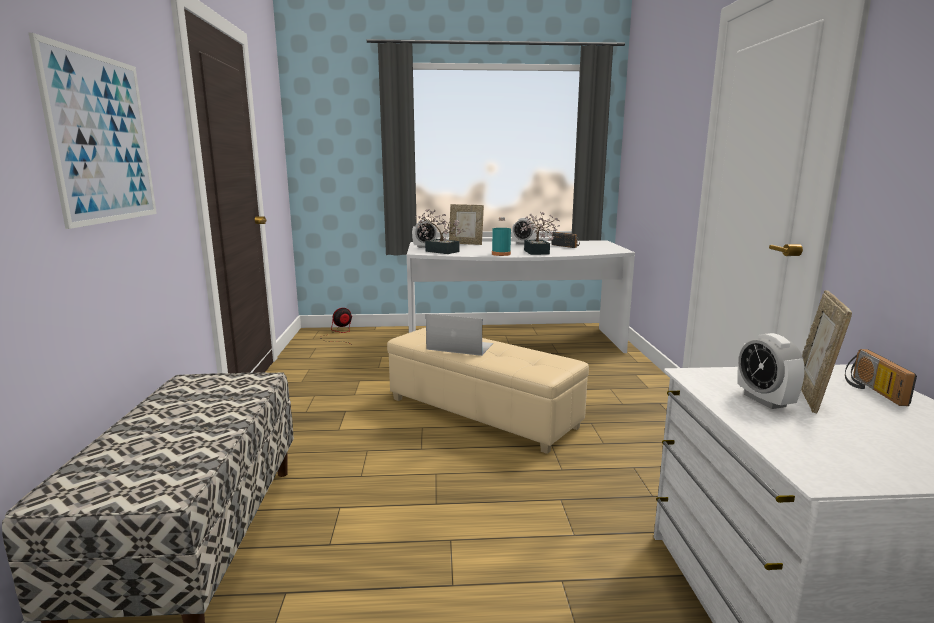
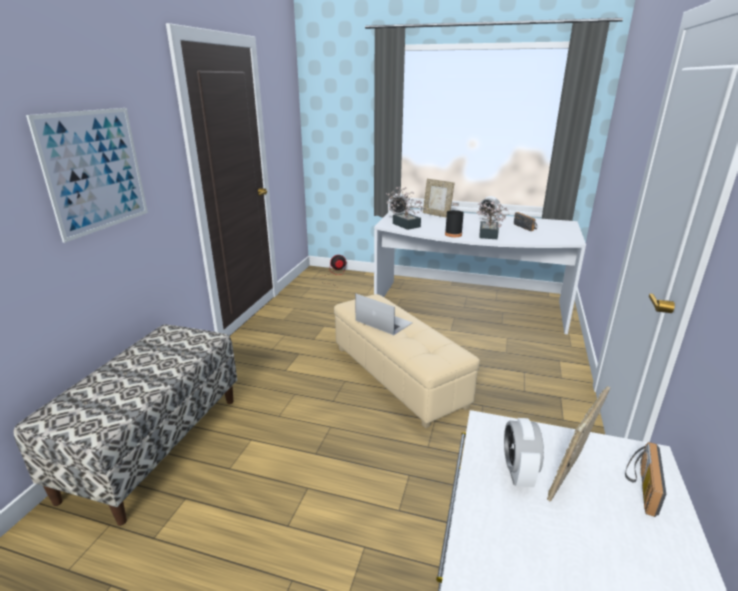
camera: 20 degrees right, 10 degrees up
turquoise bottle [492,217,511,256] -> black bottle [445,202,464,237]

